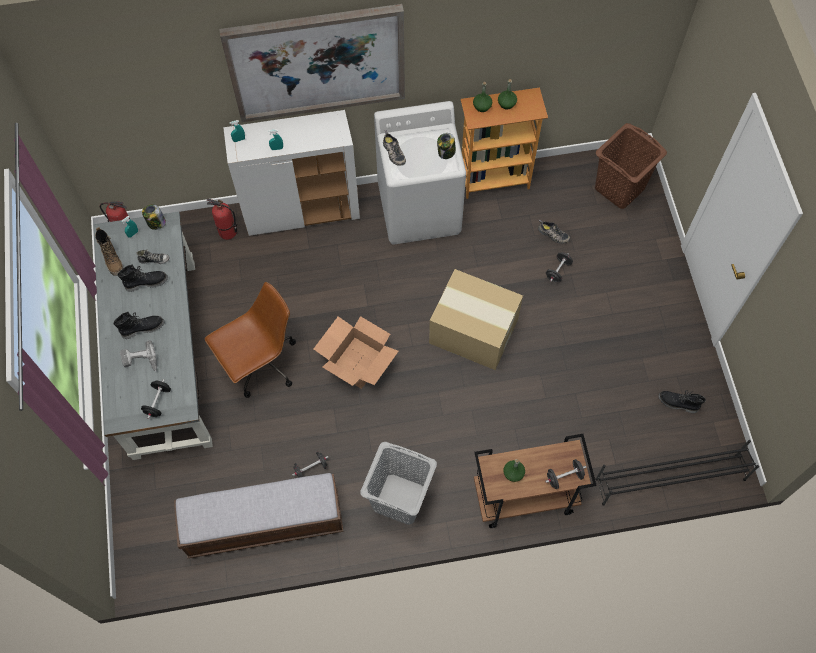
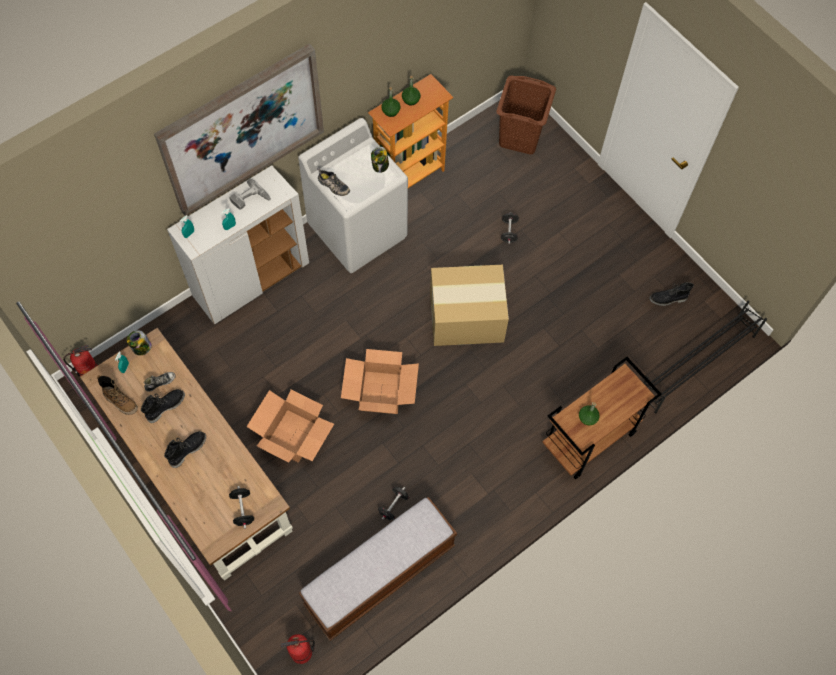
camera: 30 degrees left, 0 degrees up
grey desk [93,212,213,460] -> brown desk [80,328,293,581]
power drill [120,340,157,371] -> power drill moved to [229,179,271,210]
brown office chair [205,282,296,398] -> cardboard box [247,389,334,463]
fire extinguisher [207,198,237,240] -> fire extinguisher moved to [280,634,315,664]
grey laundry basket [361,442,437,525] -> none
shoe [538,220,570,244] -> none
black dumbbell [545,459,587,489] -> none

